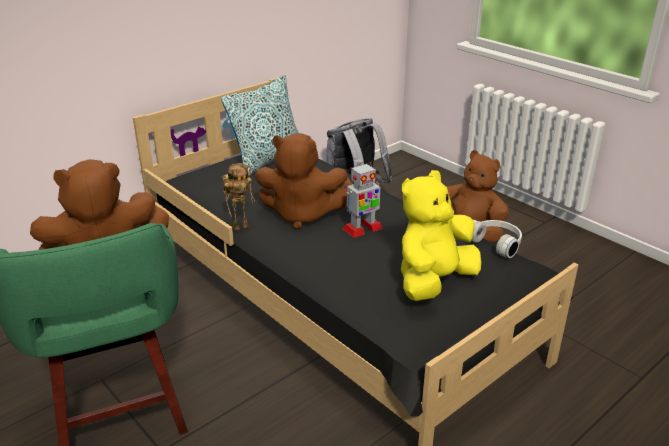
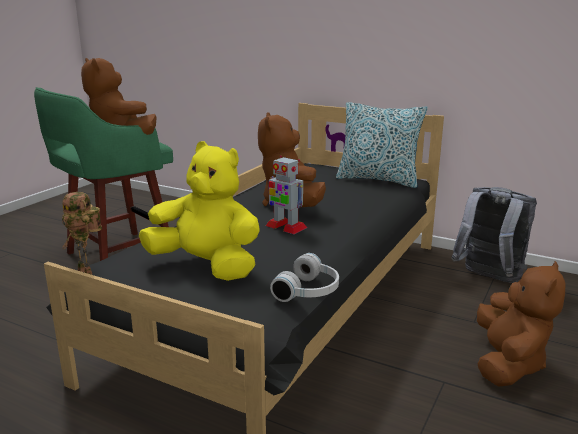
camera: 70 degrees right, 10 degrees down
toy robot [222,163,255,230] -> toy robot moved to [62,192,102,275]

